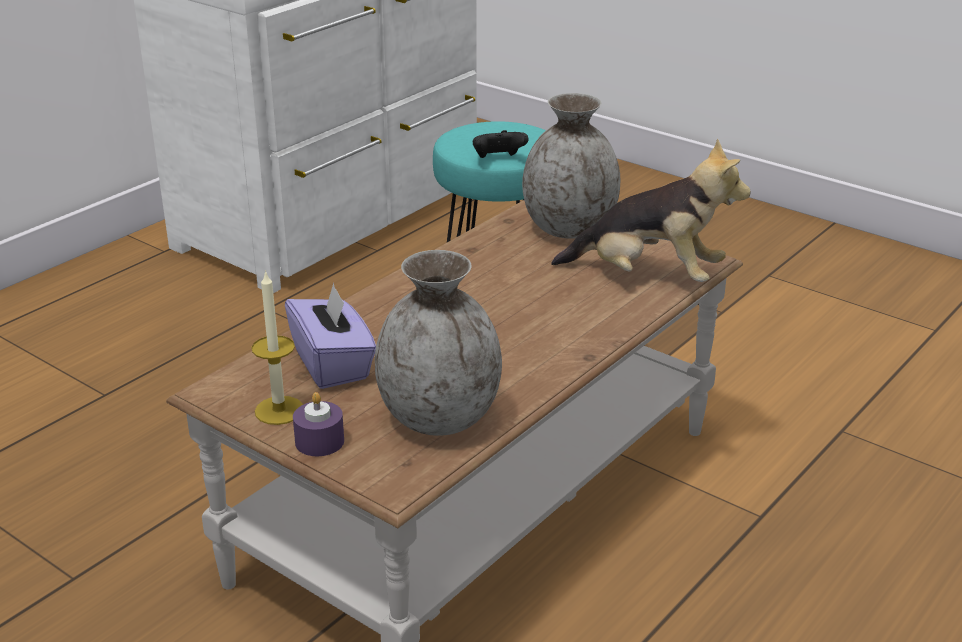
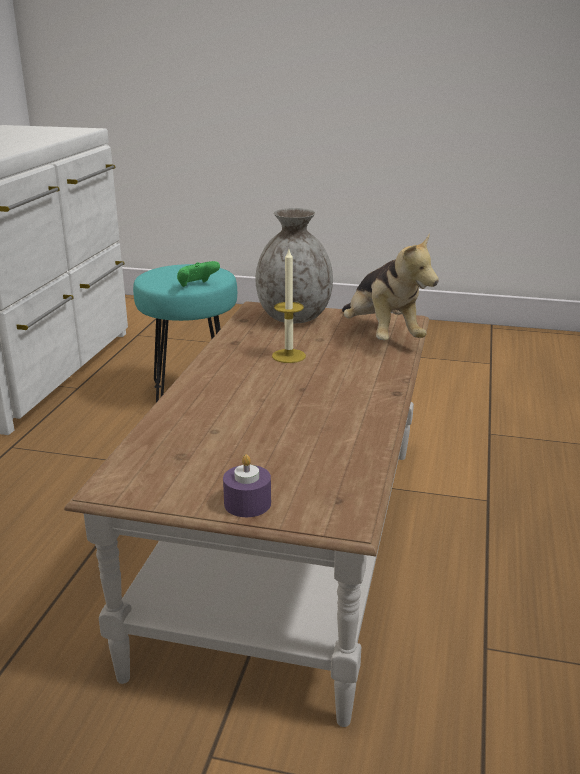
camera: 25 degrees left, 5 degrees down
candle [251,270,303,425] -> candle moved to [272,250,306,363]
purple tissue box [285,283,376,389] -> none
grey vase [375,250,502,436] -> none
black game controller [473,130,529,158] -> green game controller [177,261,220,287]
plush toy [551,139,751,282] -> plush toy turned 75 degrees clockwise [342,233,439,340]

